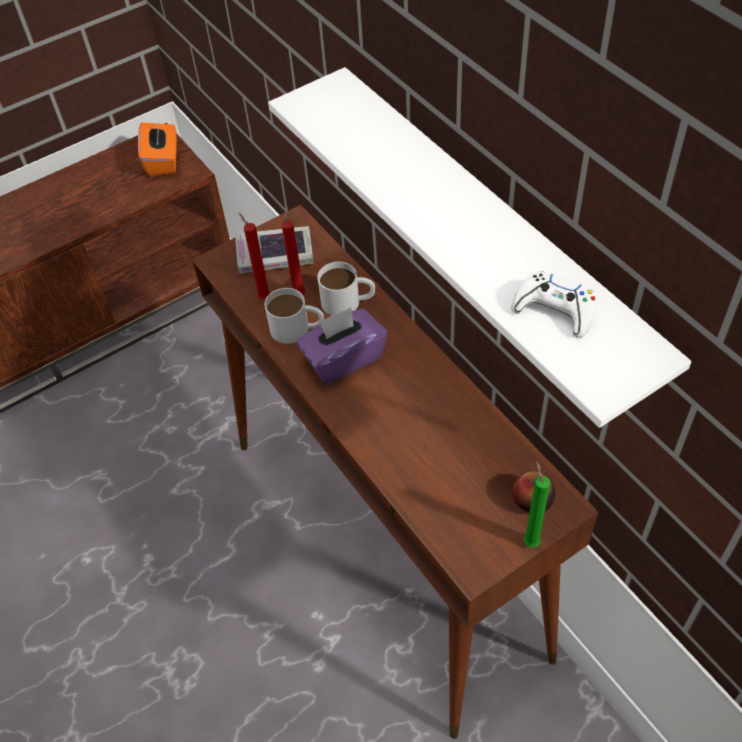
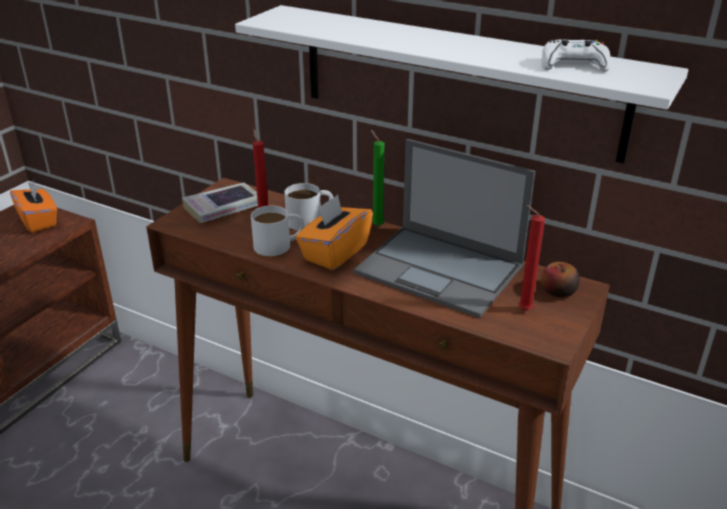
camera: 30 degrees left, 20 degrees down
red candle [239,213,270,299] -> red candle moved to [519,205,545,311]
purple tissue box [296,307,387,384] -> orange tissue box [295,195,373,270]
green candle [524,462,550,548] -> green candle moved to [371,130,384,226]
none -> laptop [354,139,535,318]

